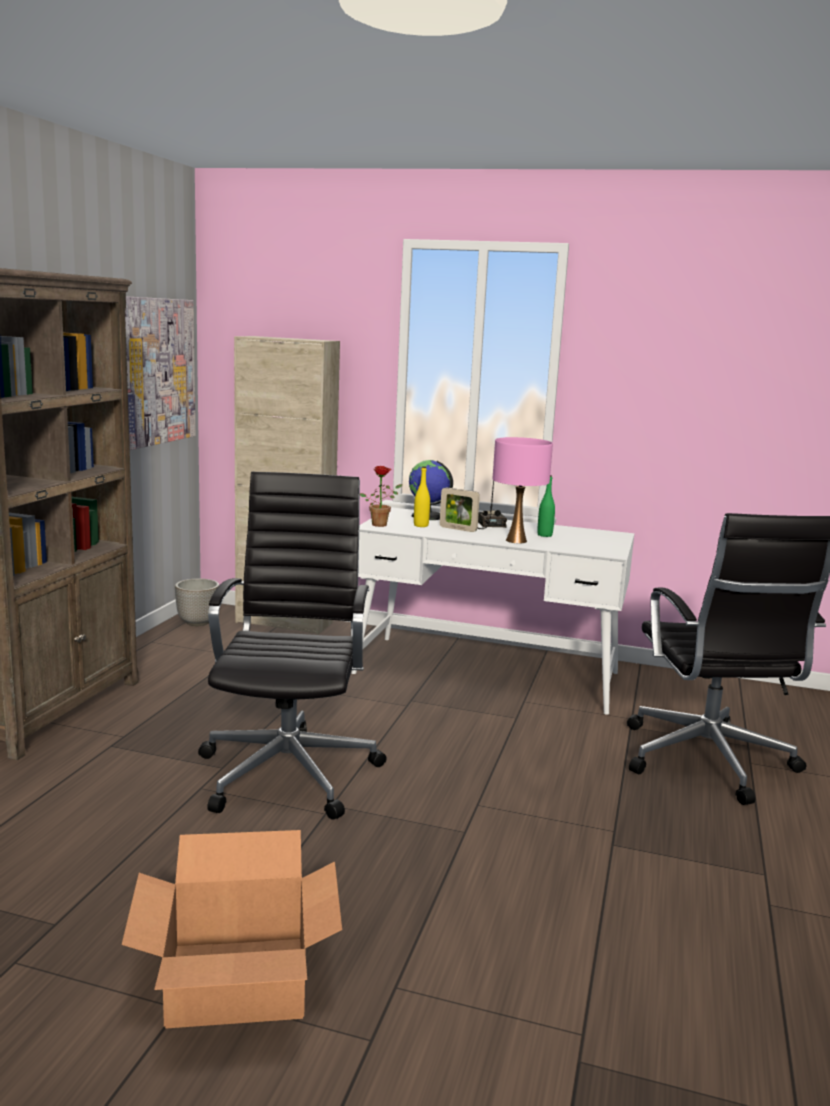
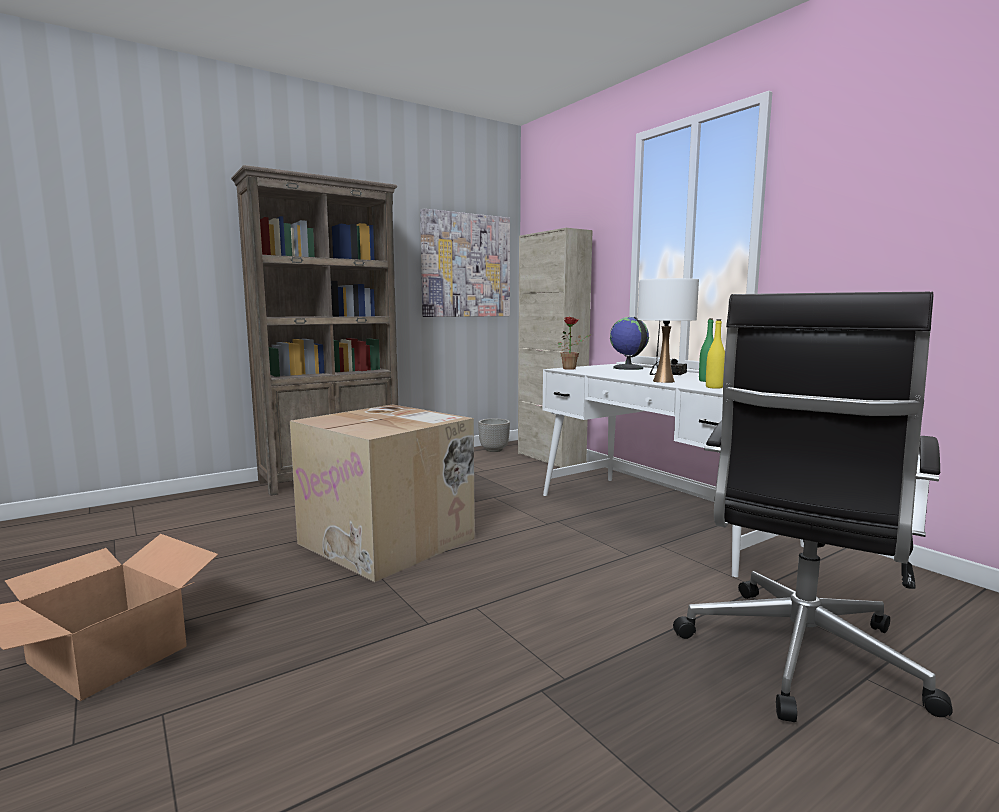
camera: 40 degrees right, 5 degrees down
black office chair [198,472,387,820] -> cardboard box [290,404,475,582]
yellow bottle [414,466,430,527] -> yellow bottle moved to [706,319,725,389]
picture frame [440,488,480,532] -> none
pink table lamp [492,437,553,543] -> white table lamp [638,278,699,383]

